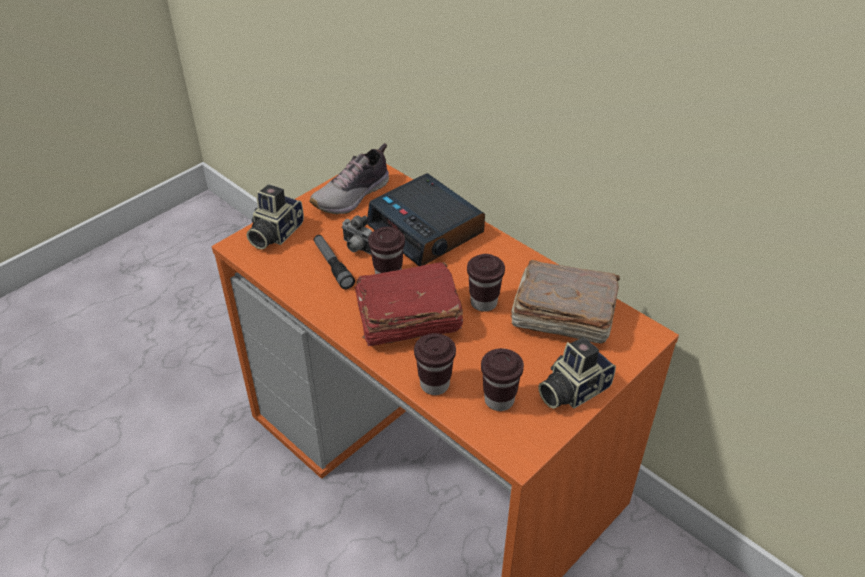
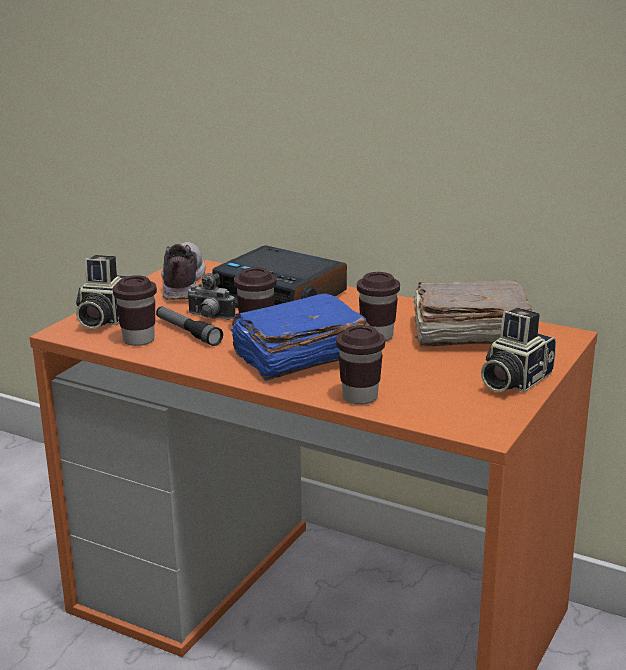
camera: 15 degrees left, 20 degrees down
shoe [310,143,389,214] -> shoe turned 150 degrees clockwise [161,242,206,300]
red book [354,262,463,346] -> blue book [230,294,369,381]
brown cup [481,348,524,411] -> brown cup moved to [113,275,157,346]

